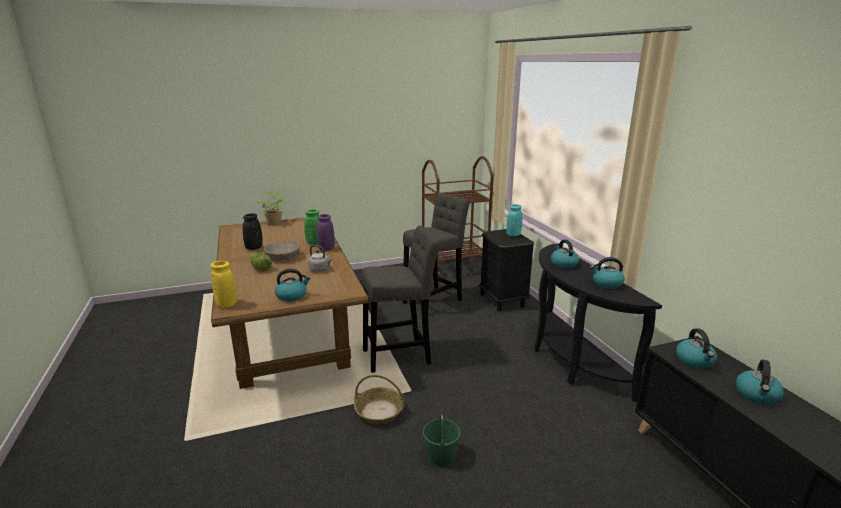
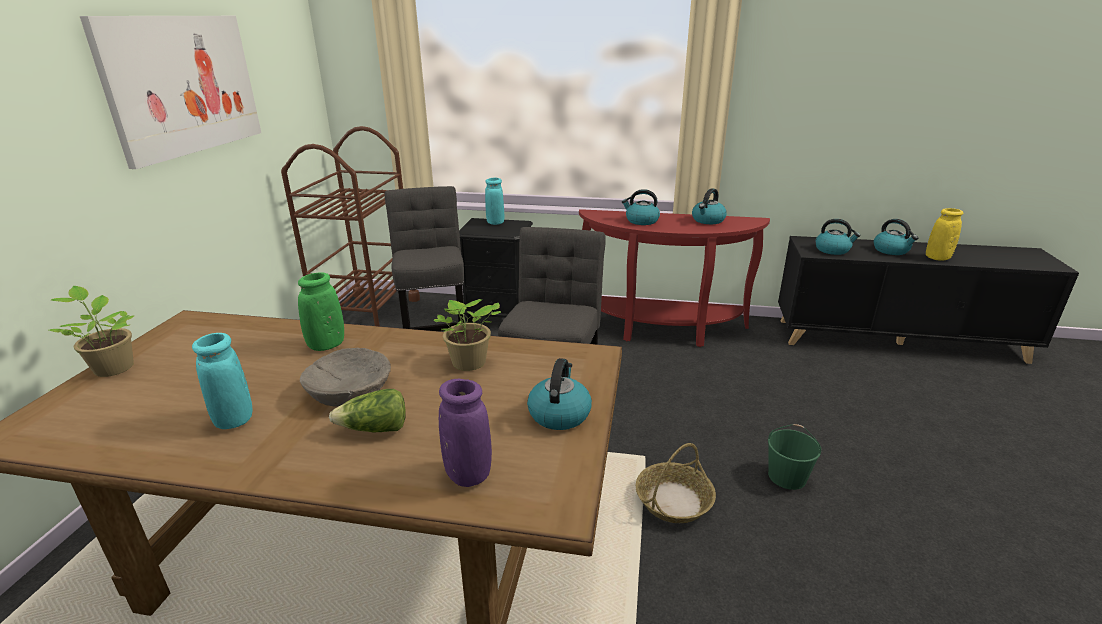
camera: 60 degrees left, 5 degrees up
yellow vase [210,261,236,308] -> yellow vase moved to [926,208,963,261]
black vase [243,213,262,250] -> turquoise vase [192,333,252,429]
grey kettle [308,245,332,272] -> potted plant [434,299,501,371]
purple vase [317,214,335,251] -> purple vase moved to [439,379,492,487]
black console table [534,244,662,402] -> red console table [579,209,770,347]
none -> picture [80,16,261,169]

